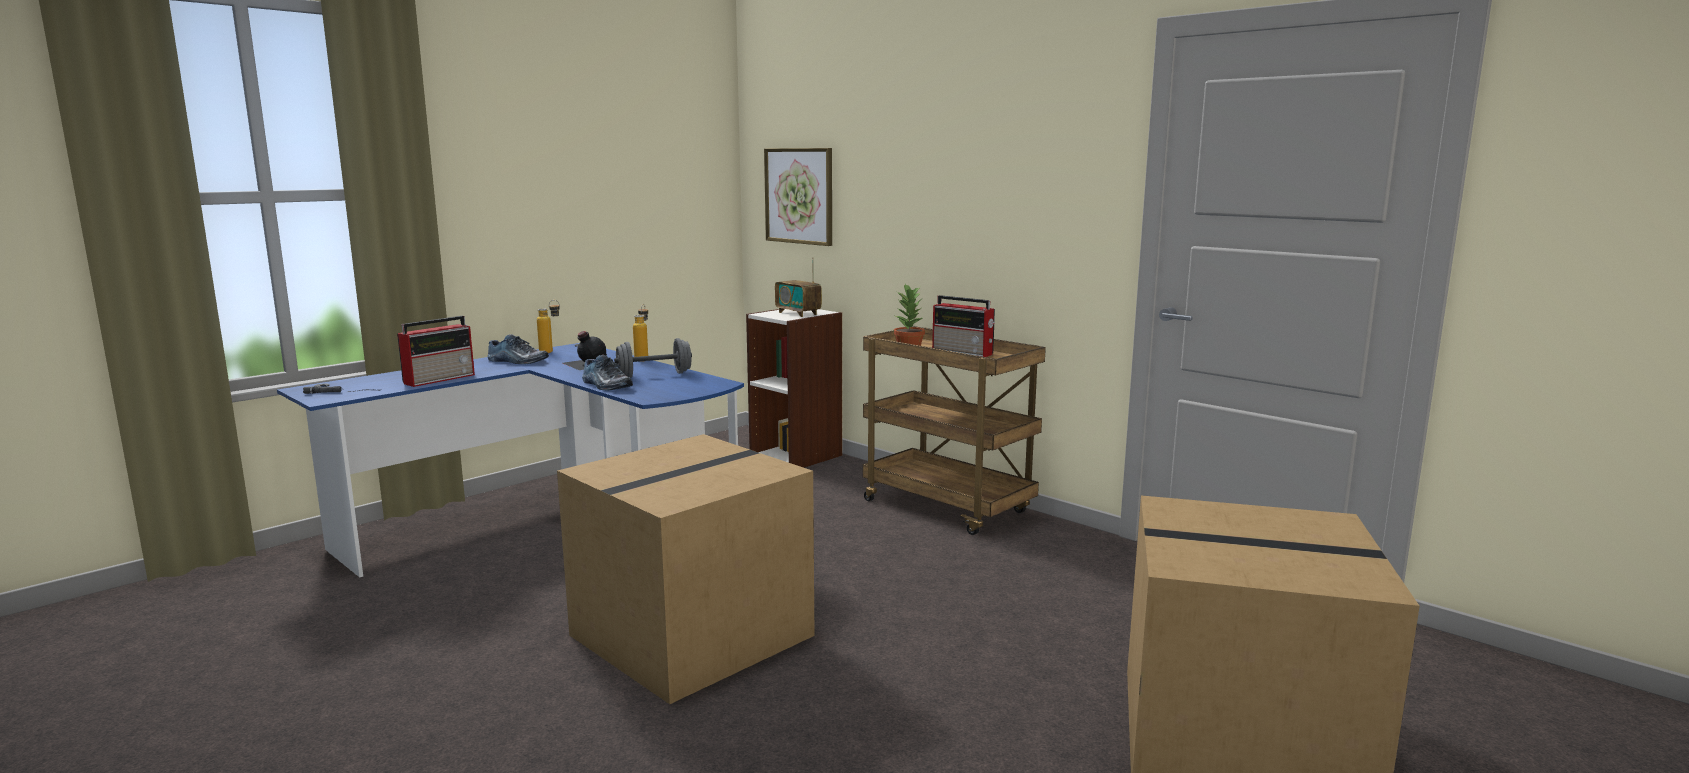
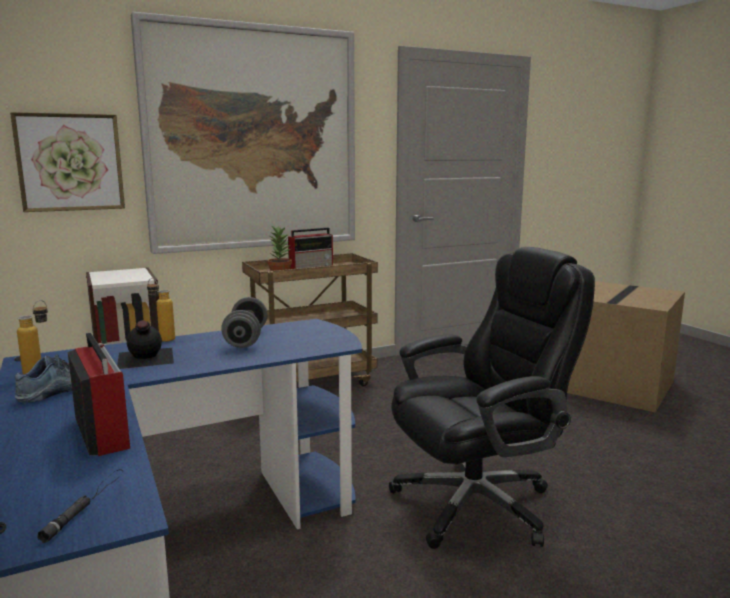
camera: 70 degrees left, 0 degrees up
cardboard box [557,434,815,704] -> black office chair [389,247,595,549]
shoe [582,355,633,391] -> none
radio [775,257,822,317] -> none
none -> picture [131,12,355,254]

